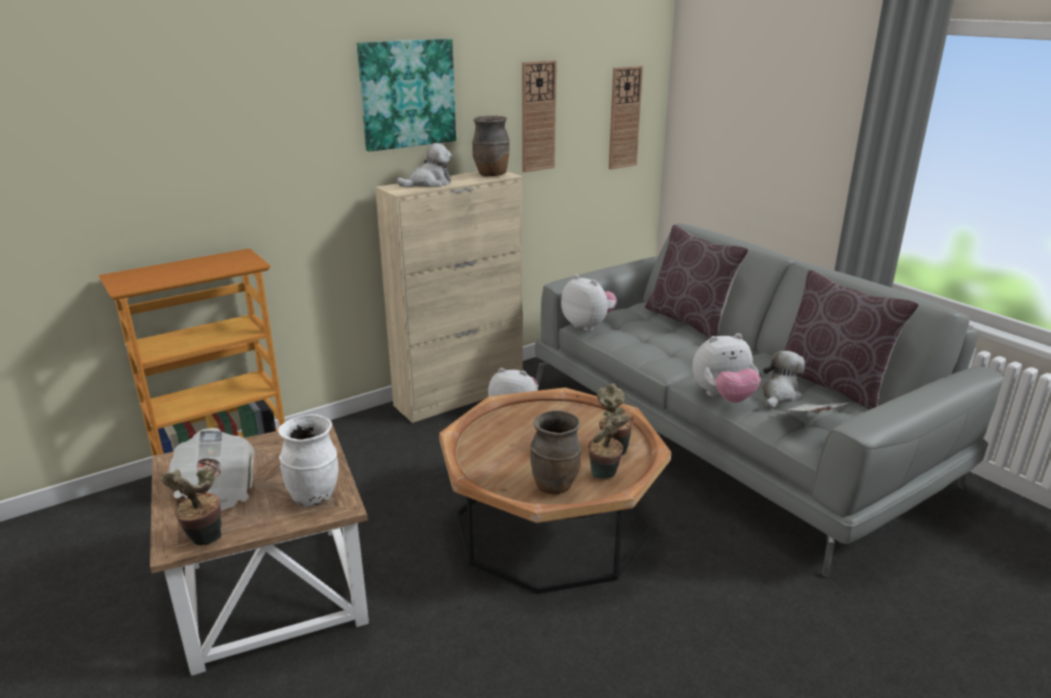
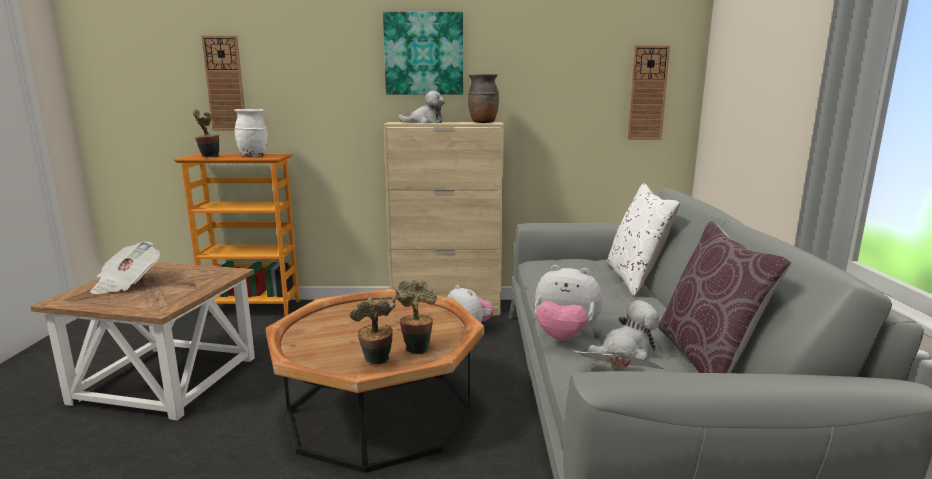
camera: 35 degrees right, 10 degrees down
potted plant [162,468,222,546] -> potted plant moved to [193,110,219,157]
white vase [278,414,338,506] -> white vase moved to [234,109,268,157]
wall clock [522,60,557,173] -> wall clock moved to [201,36,245,131]
brown vase [530,410,581,494] -> none
plush toy [561,274,617,331] -> none
brown pillow [645,225,749,338] -> white pillow [607,183,680,296]

